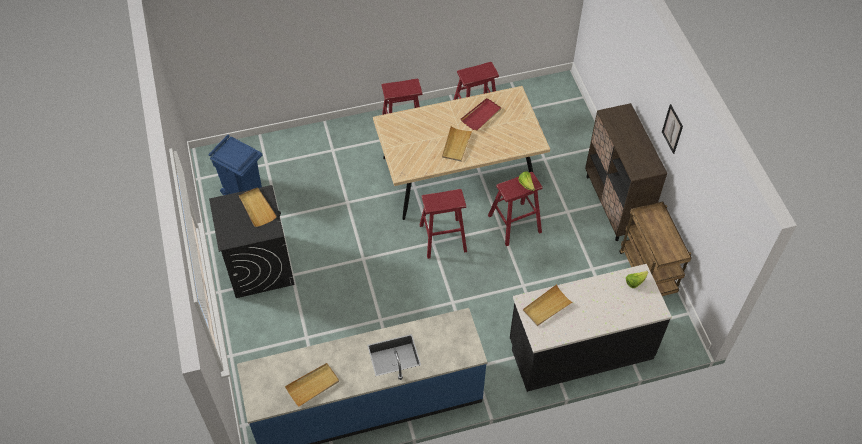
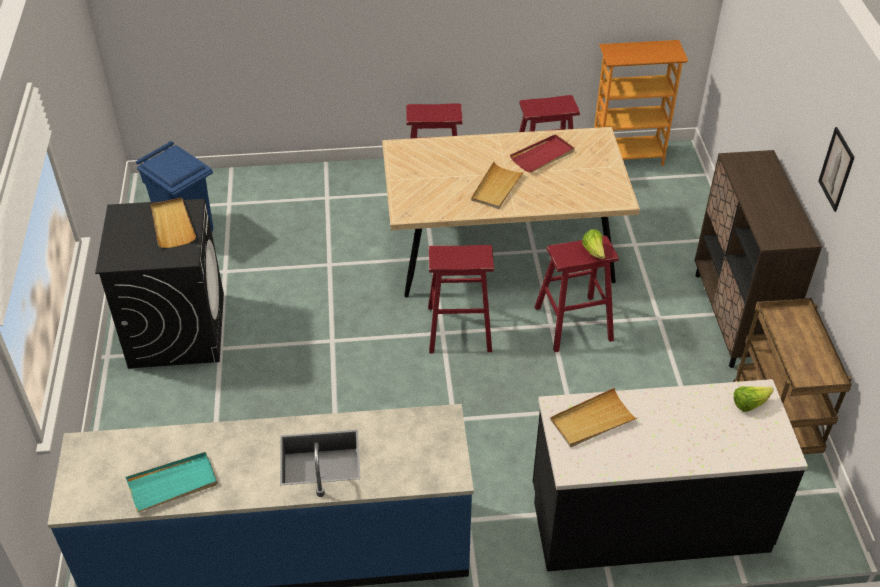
camera: 10 degrees right, 10 degrees down
beige tray [285,363,339,407] -> turquoise tray [126,452,218,513]
none -> bookcase [594,40,688,166]

